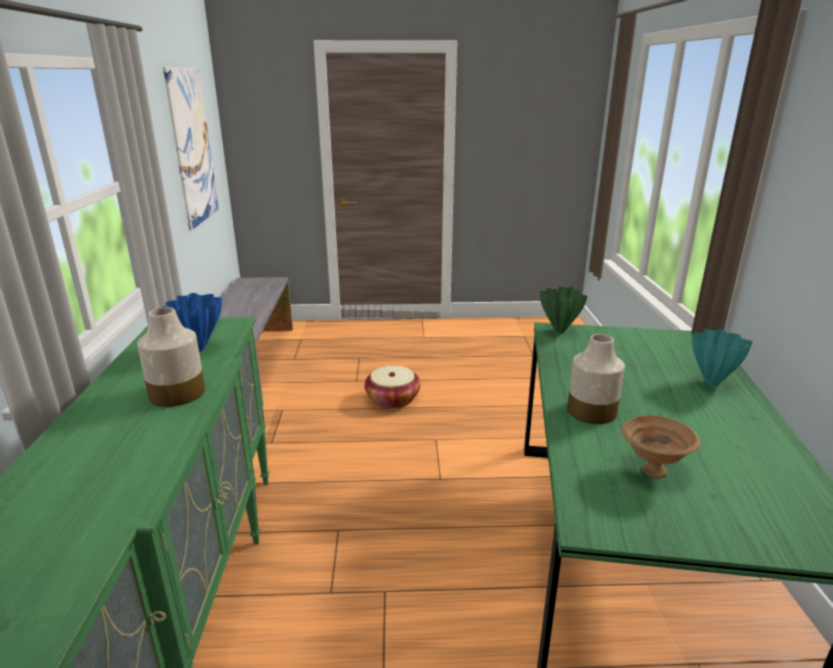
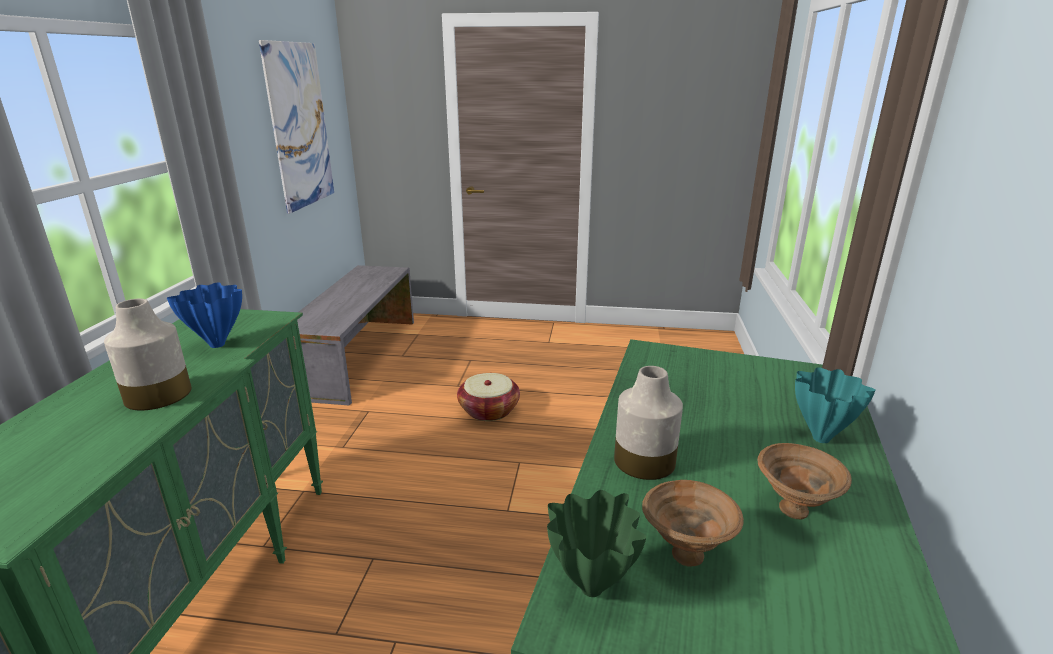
camera: 10 degrees right, 0 degrees up
green vase [540,287,587,333] -> green vase moved to [547,490,646,597]
none -> brown bowl [758,443,852,520]

